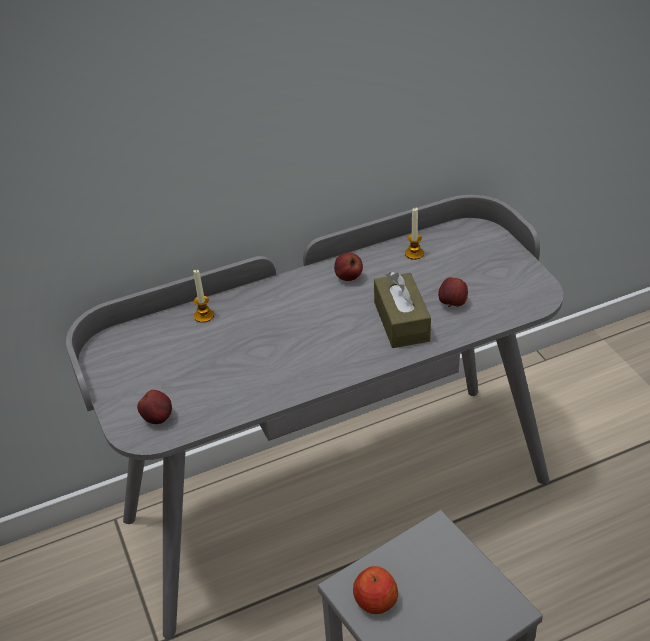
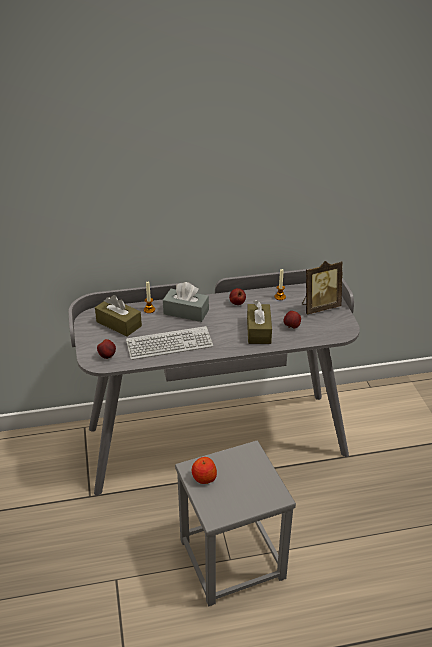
camera: 10 degrees right, 5 degrees down
none -> brown tissue box [95,295,142,337]
none -> keyboard [126,326,213,360]
none -> grey tissue box [163,282,209,322]
none -> picture frame [302,261,343,314]

